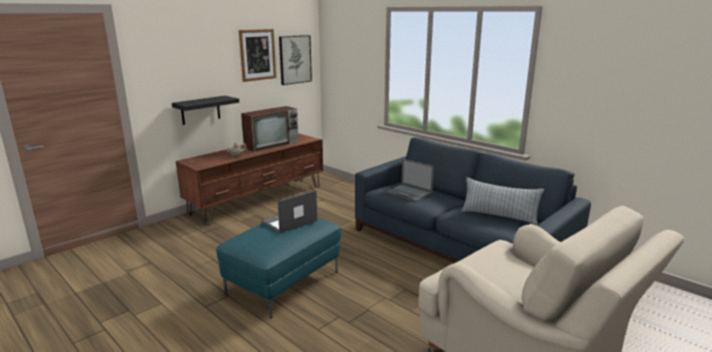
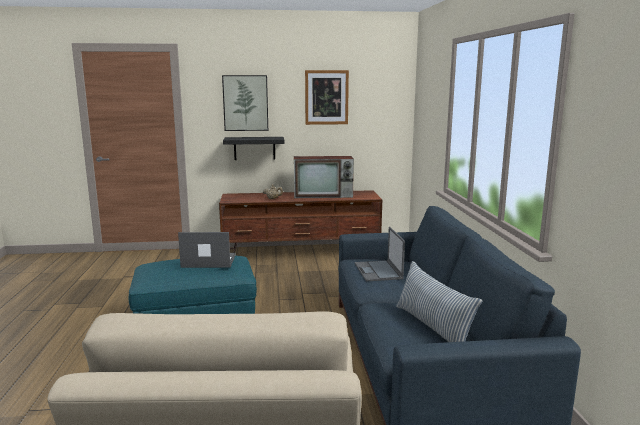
camera: 40 degrees right, 5 degrees down
picture [279,35,312,85] -> picture moved to [222,75,268,131]

